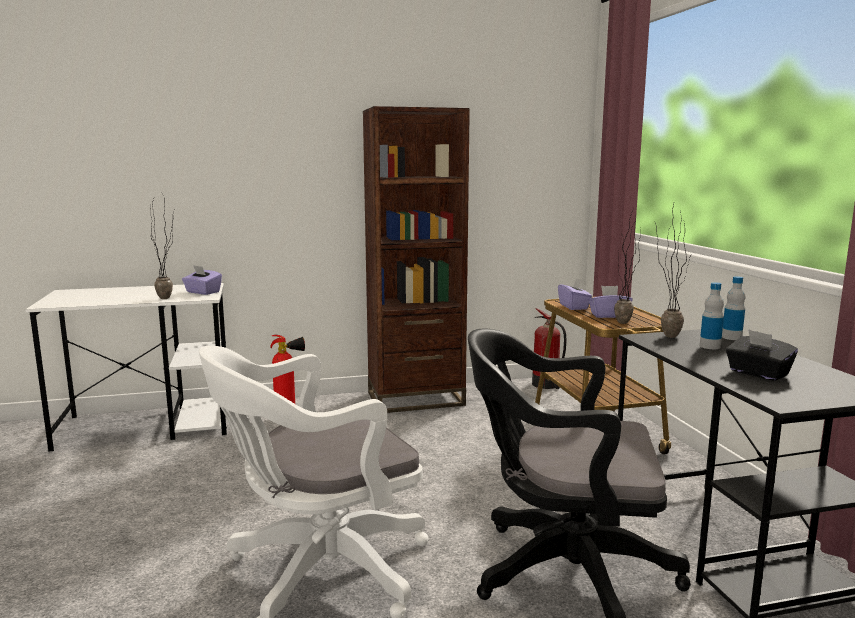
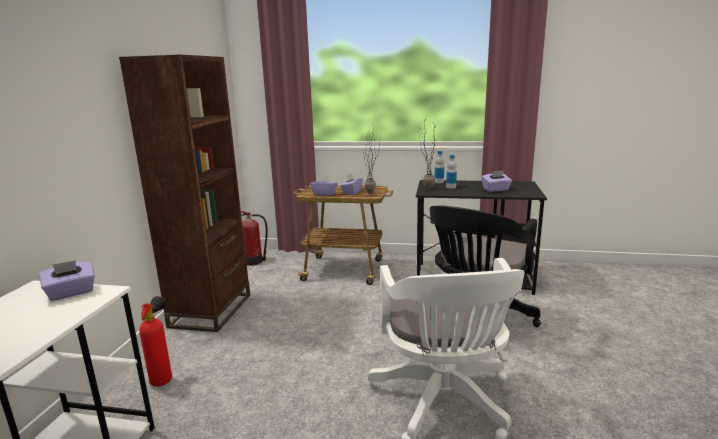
camera: 65 degrees left, 5 degrees up
potted plant [150,198,176,299] -> none
black tissue box [726,329,798,381] -> purple tissue box [482,170,512,192]

